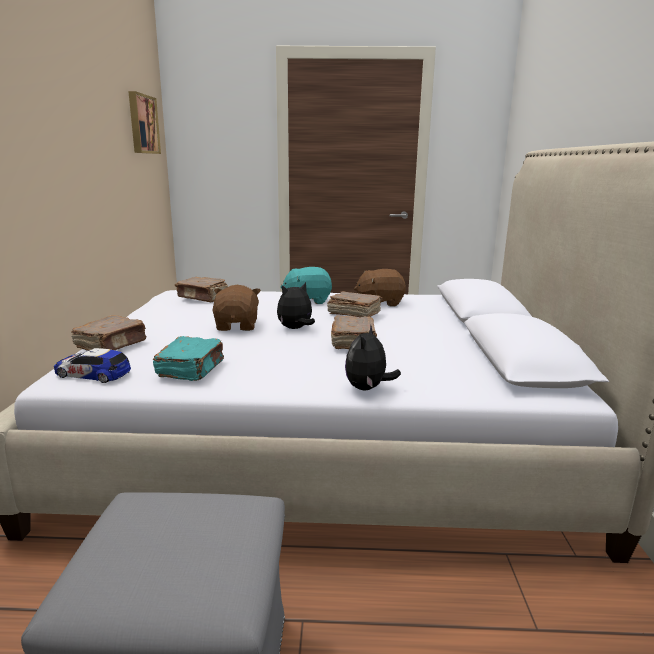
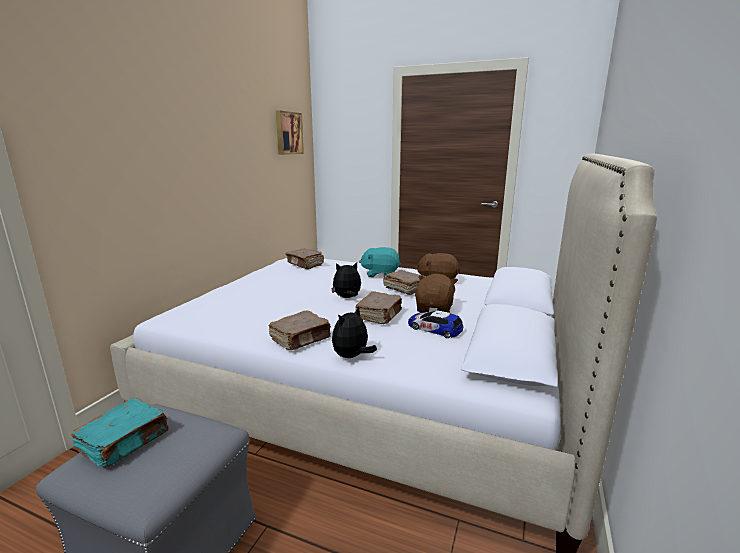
camera: 20 degrees right, 0 degrees up
toy car [54,348,131,383] -> toy car moved to [408,310,463,338]
brown book [71,315,146,351] -> brown book moved to [268,311,331,350]
turquoise book [153,336,224,381] -> turquoise book moved to [71,398,168,467]
brown plush toy [212,285,261,331] -> brown plush toy moved to [415,274,458,313]

